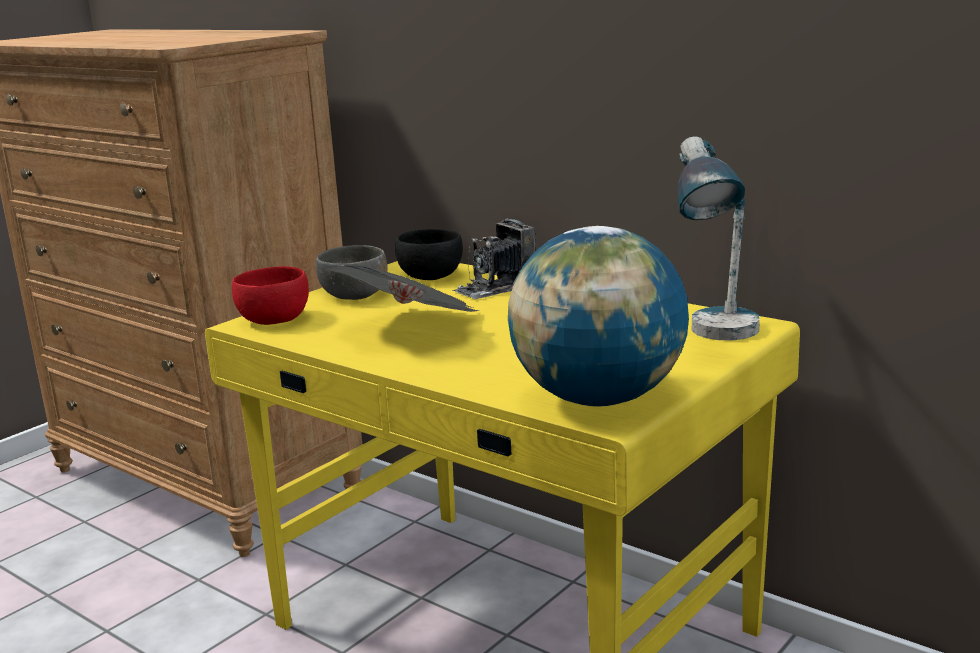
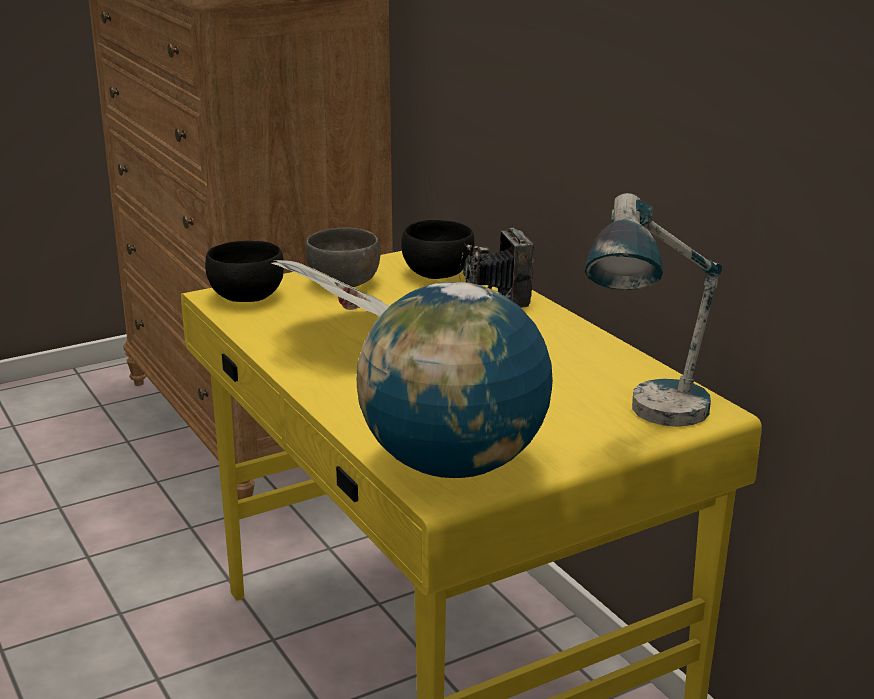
camera: 20 degrees right, 5 degrees up
red bowl [232,266,309,325] -> black bowl [205,241,284,302]

